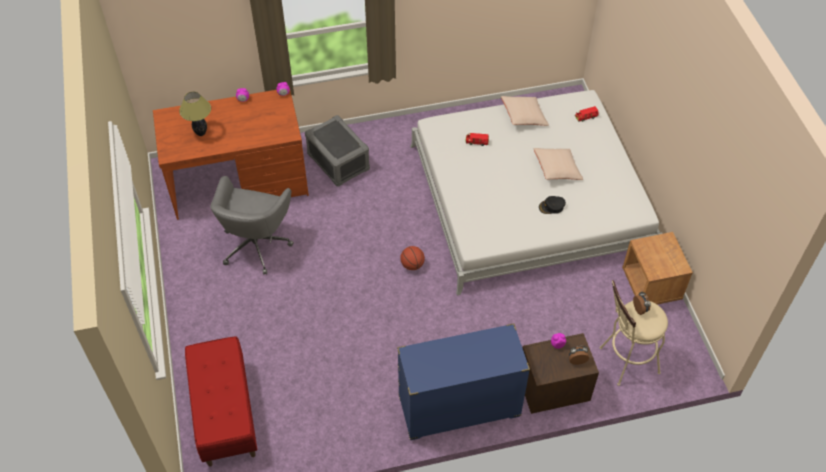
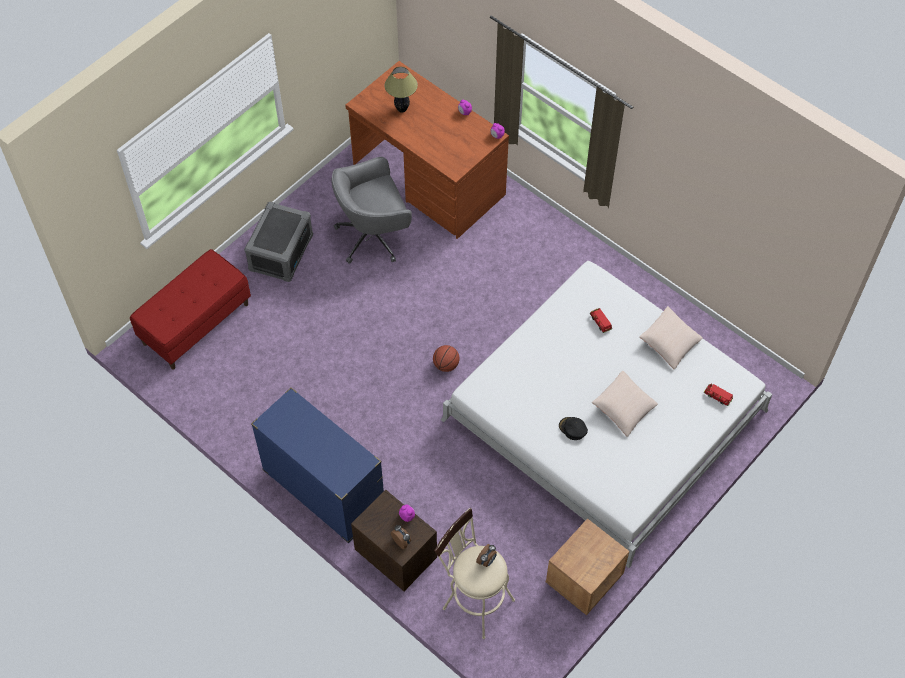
camera: 55 degrees right, 5 degrees up
grey storage box [305,115,370,187] -> grey storage box moved to [244,202,313,282]

